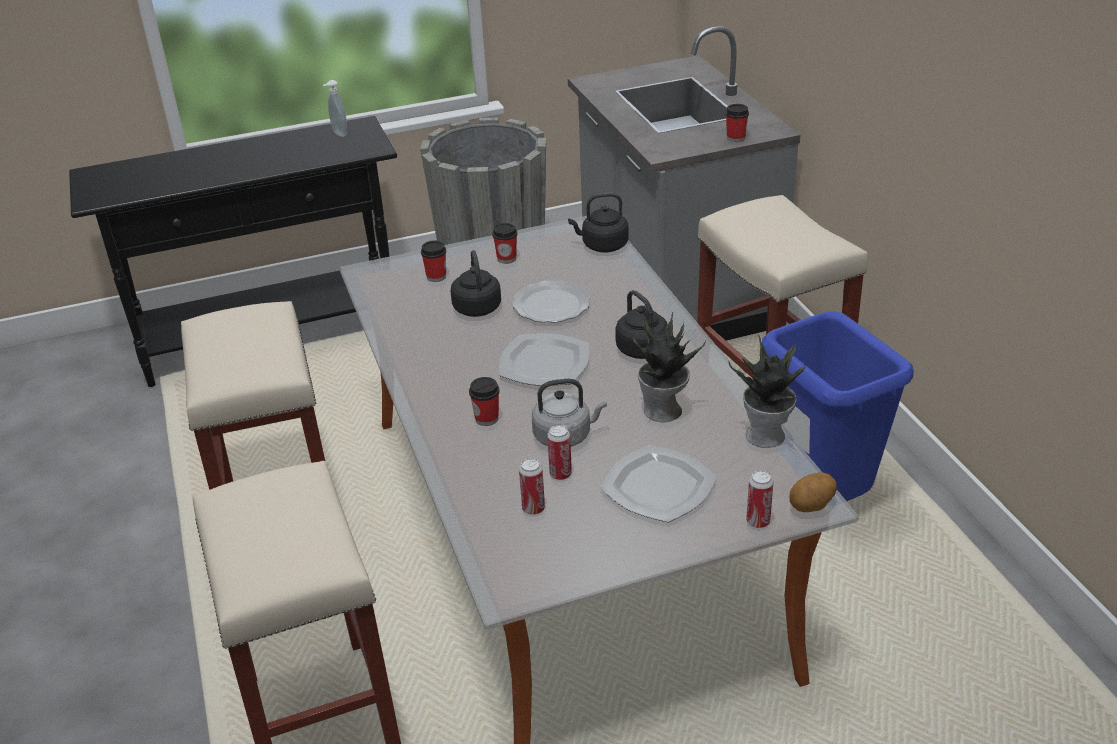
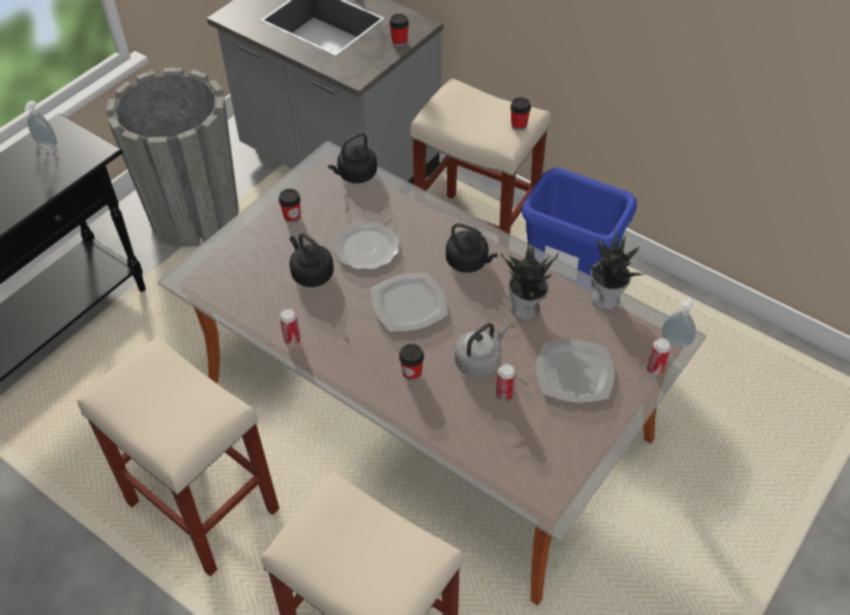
camera: 35 degrees left, 15 degrees up
cup [421,241,446,282] -> cup moved to [510,97,531,131]
can [519,458,545,515] -> can moved to [280,308,301,346]
potato [789,472,837,512] -> soap dispenser [662,297,696,348]

